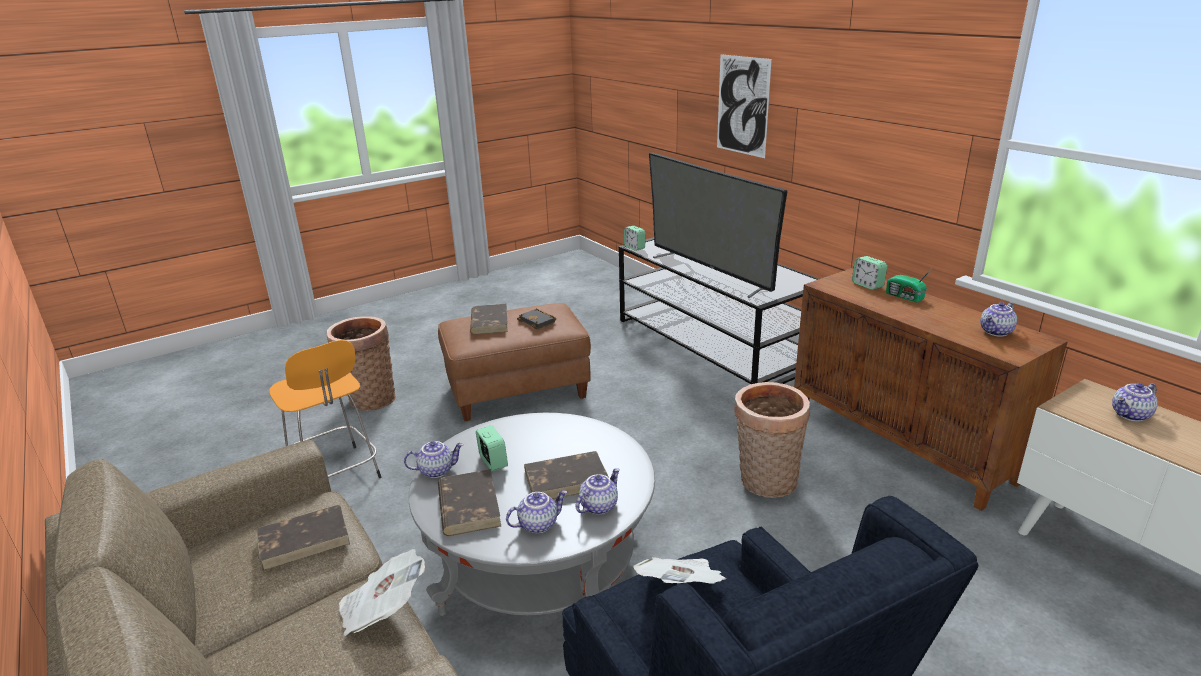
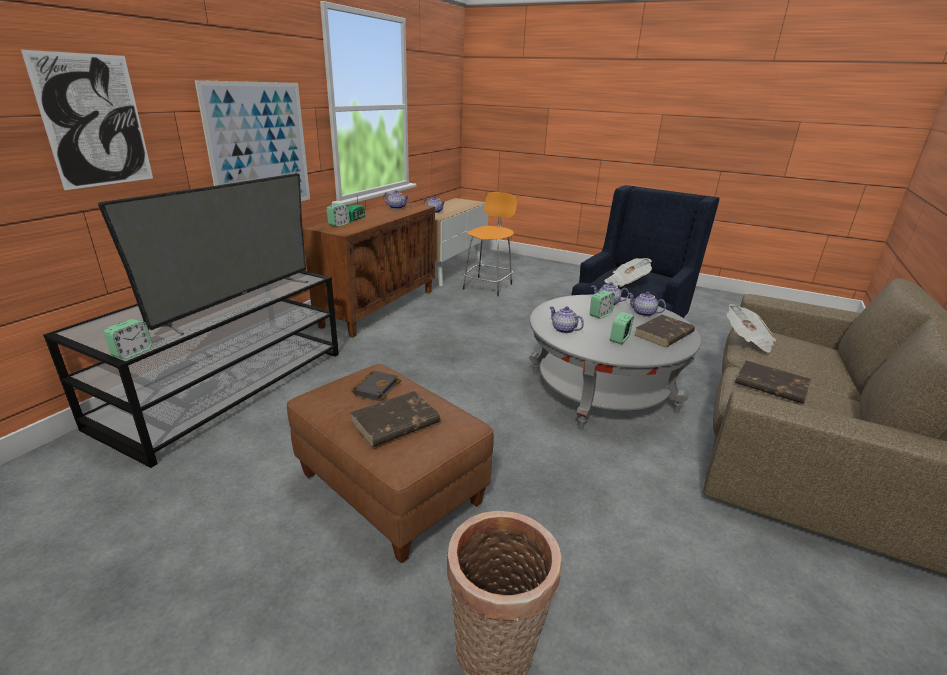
camera: 120 degrees left, 0 degrees up
orange stool [269,340,381,478] -> orange stool moved to [463,192,517,296]
teapot [404,441,464,478] -> teapot moved to [549,306,584,333]
brown book [524,451,609,499] -> alarm clock [590,290,615,319]
basket [734,382,810,498] -> none
none -> picture [195,80,310,201]

